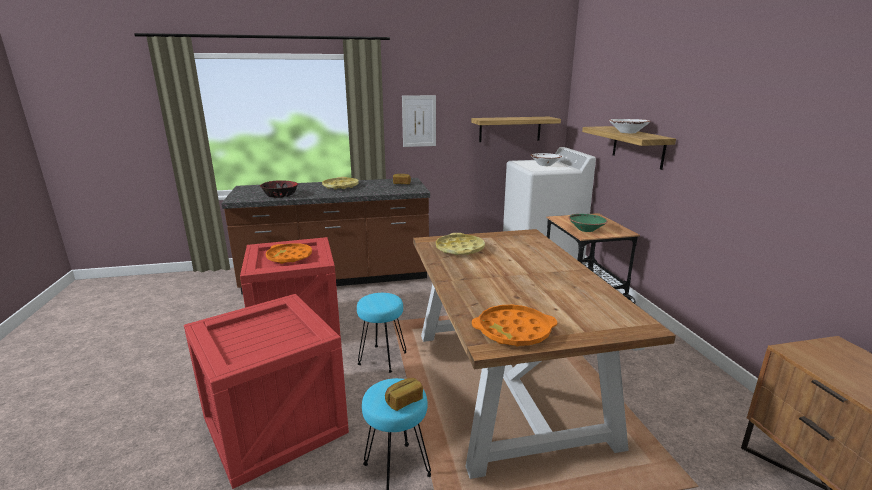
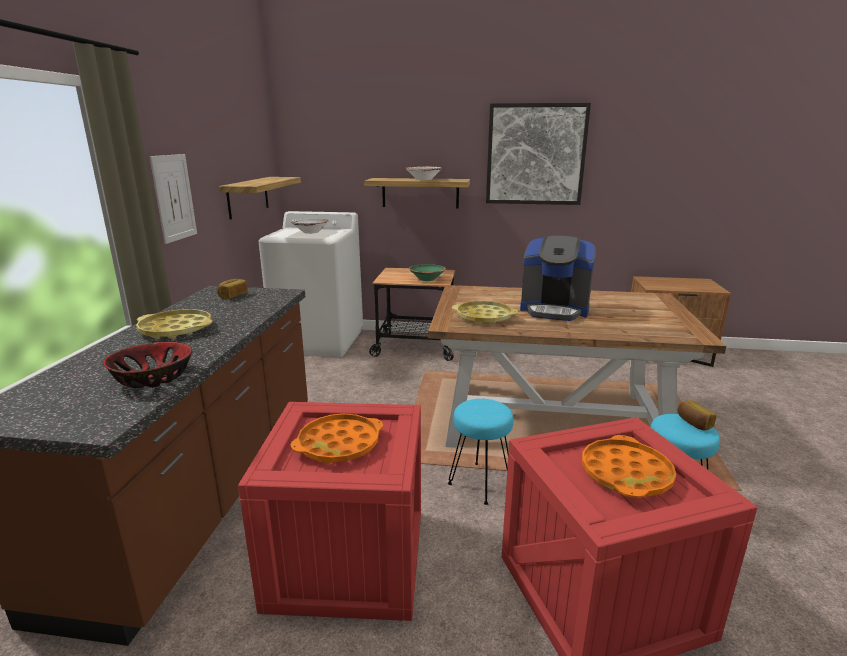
camera: 70 degrees left, 0 degrees up
orange tray [472,305,557,346] -> orange tray moved to [582,435,676,498]
none -> picture [486,103,591,205]
none -> coffee machine [520,235,596,321]

